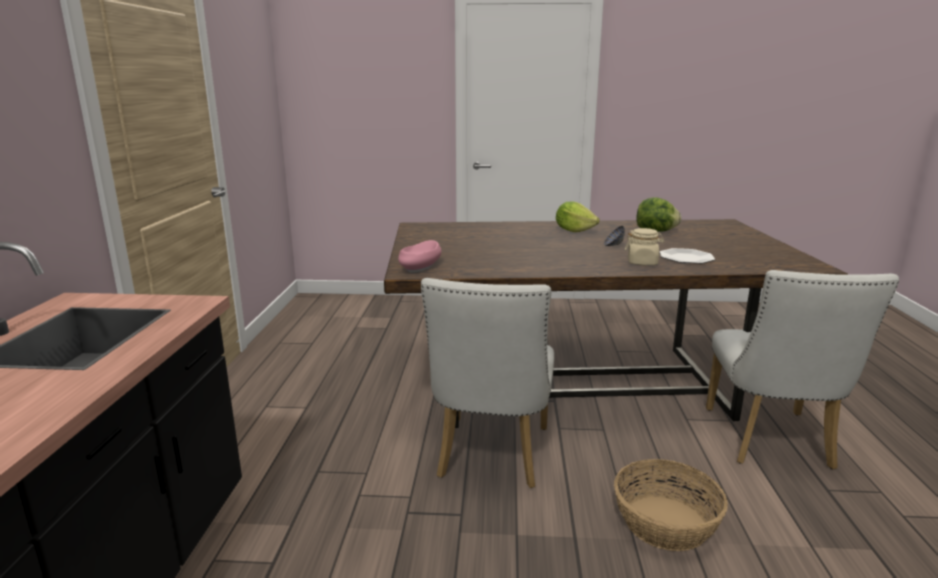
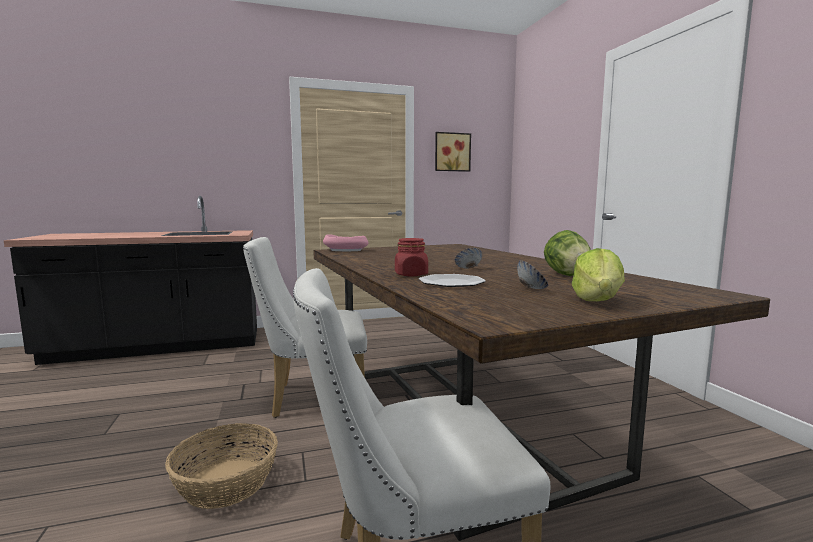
camera: 70 degrees right, 10 degrees down
lettuce [556,201,600,232] -> lettuce moved to [572,248,625,301]
beige jar [625,228,665,265] -> red jar [395,238,428,276]
none -> picture [435,132,471,172]
none -> bowl [517,260,548,289]

